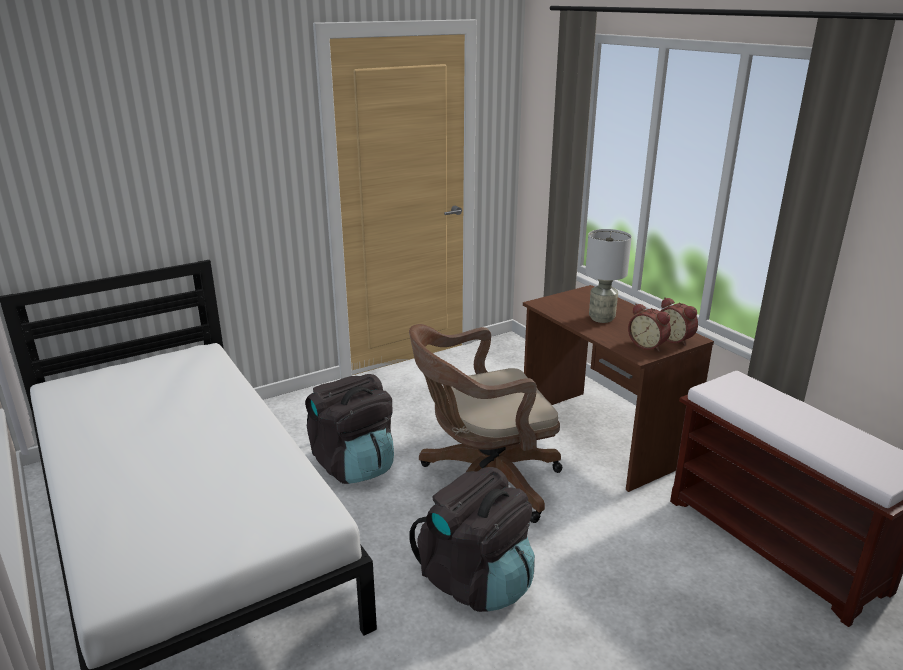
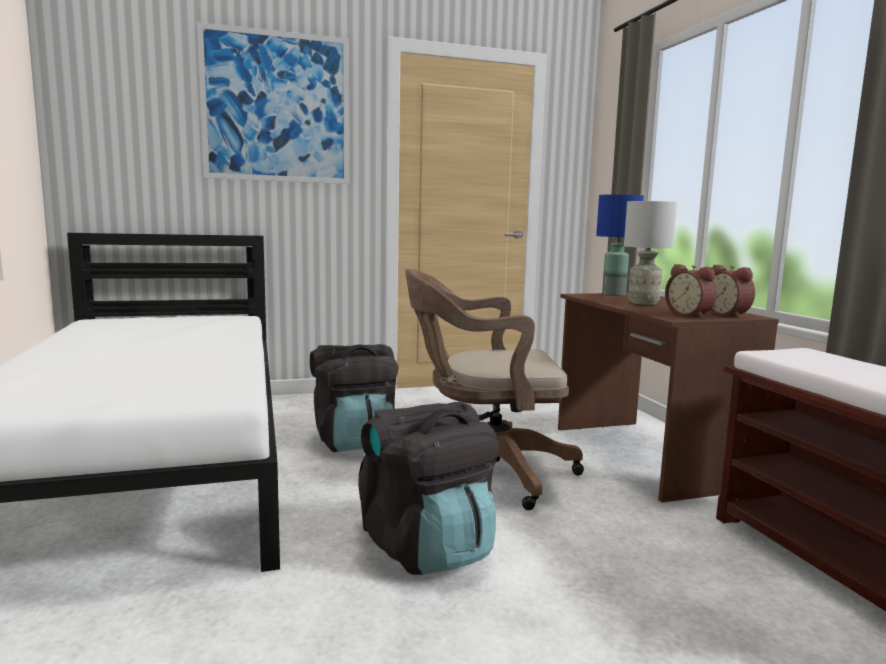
camera: 15 degrees right, 15 degrees down
none -> picture [197,22,349,184]
none -> blue table lamp [596,194,644,296]

